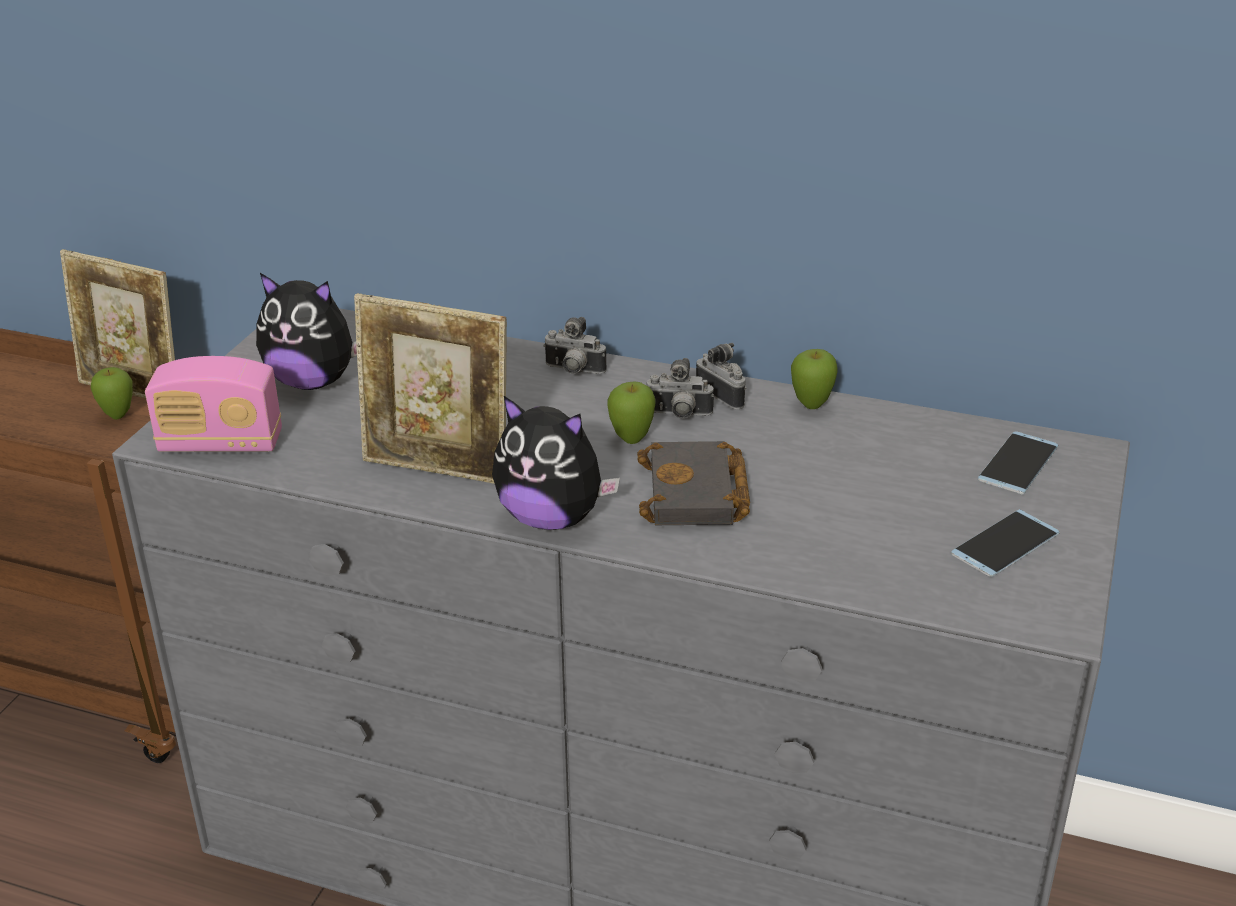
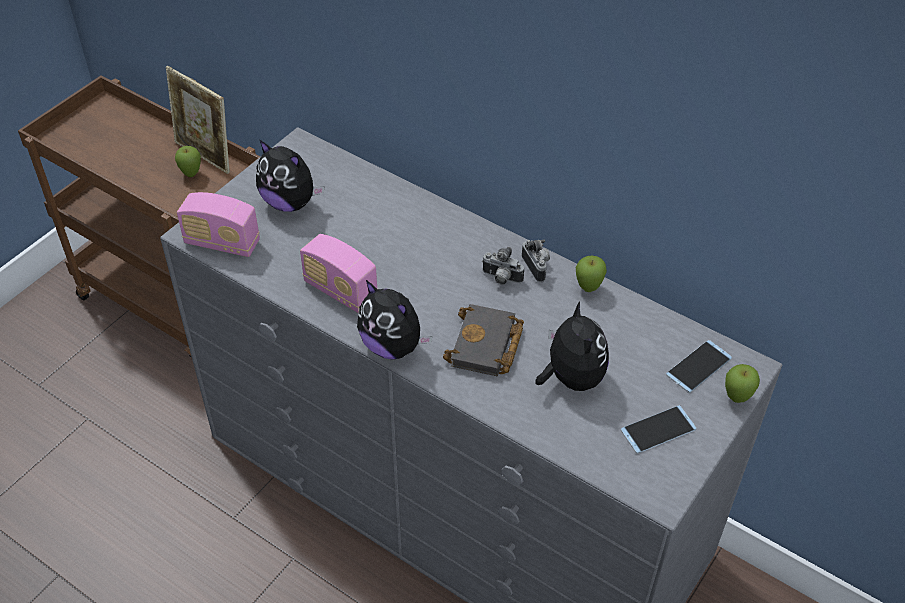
camera: 15 degrees right, 15 degrees up
picture frame [354,293,507,484] -> radio [300,234,377,313]
camera [543,317,607,374] -> none
apple [607,382,656,444] -> apple moved to [725,364,760,403]
none -> plush toy [535,301,609,391]

